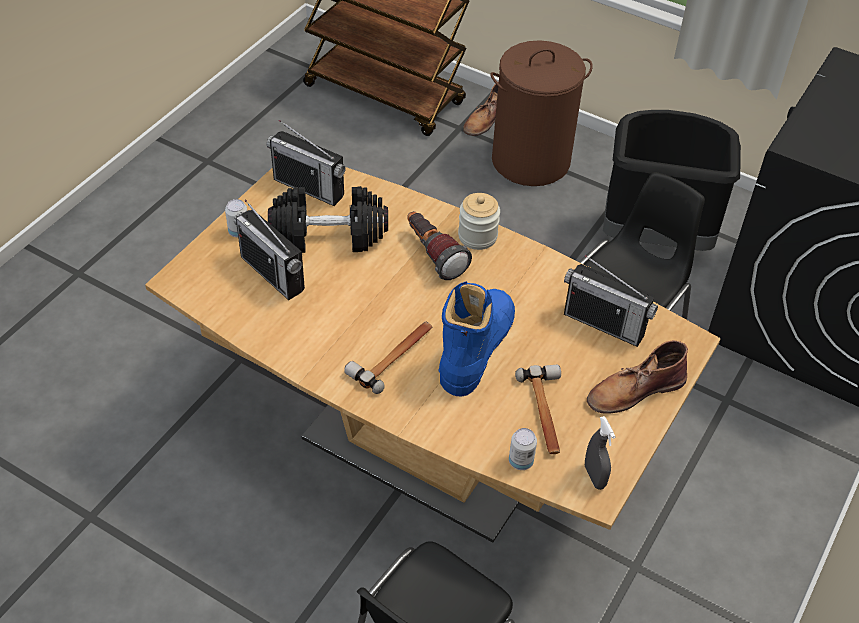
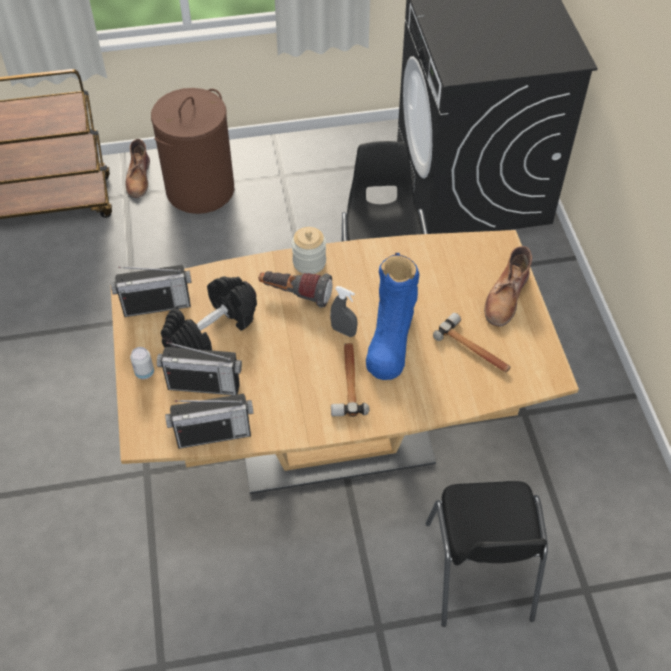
camera: 40 degrees left, 5 degrees up
blue boot [438,281,515,397] -> blue boot turned 150 degrees counterclockwise [366,253,420,380]
can [509,428,537,470] -> none
radio [564,255,658,347] -> radio moved to [165,394,254,449]
grey spray bottle [585,416,616,490] -> grey spray bottle moved to [330,286,357,337]
black trash can [603,110,741,251] -> none

